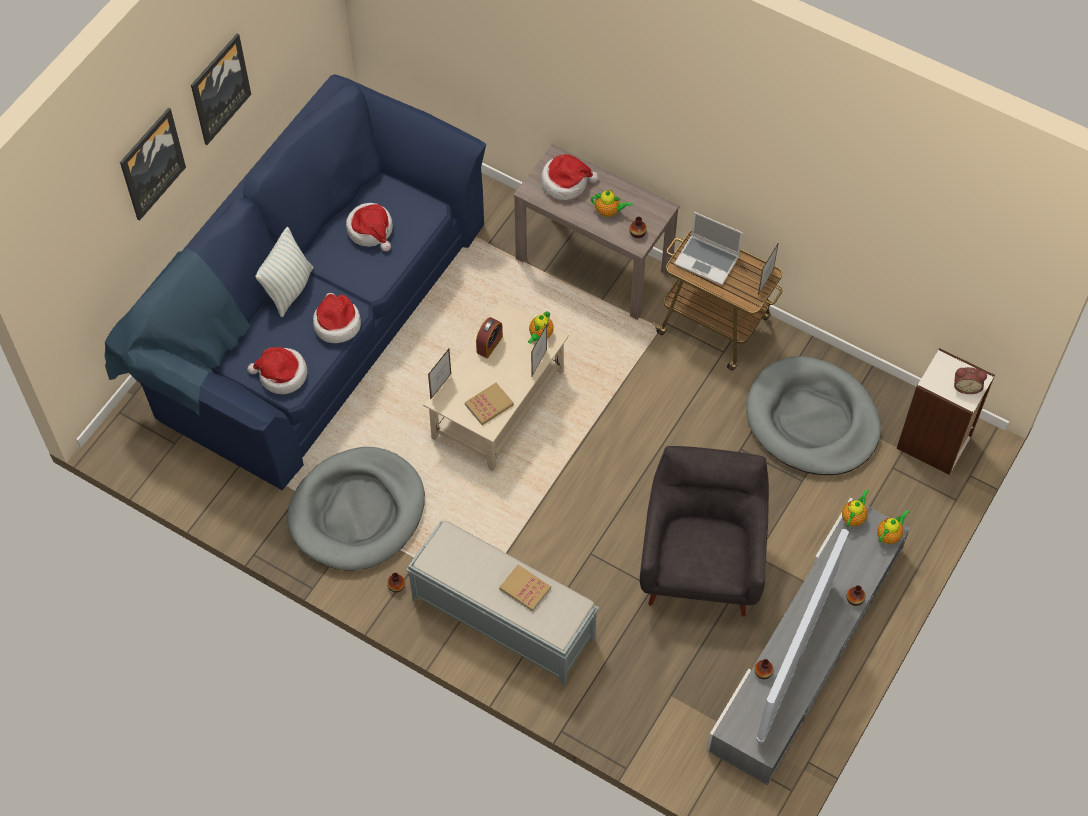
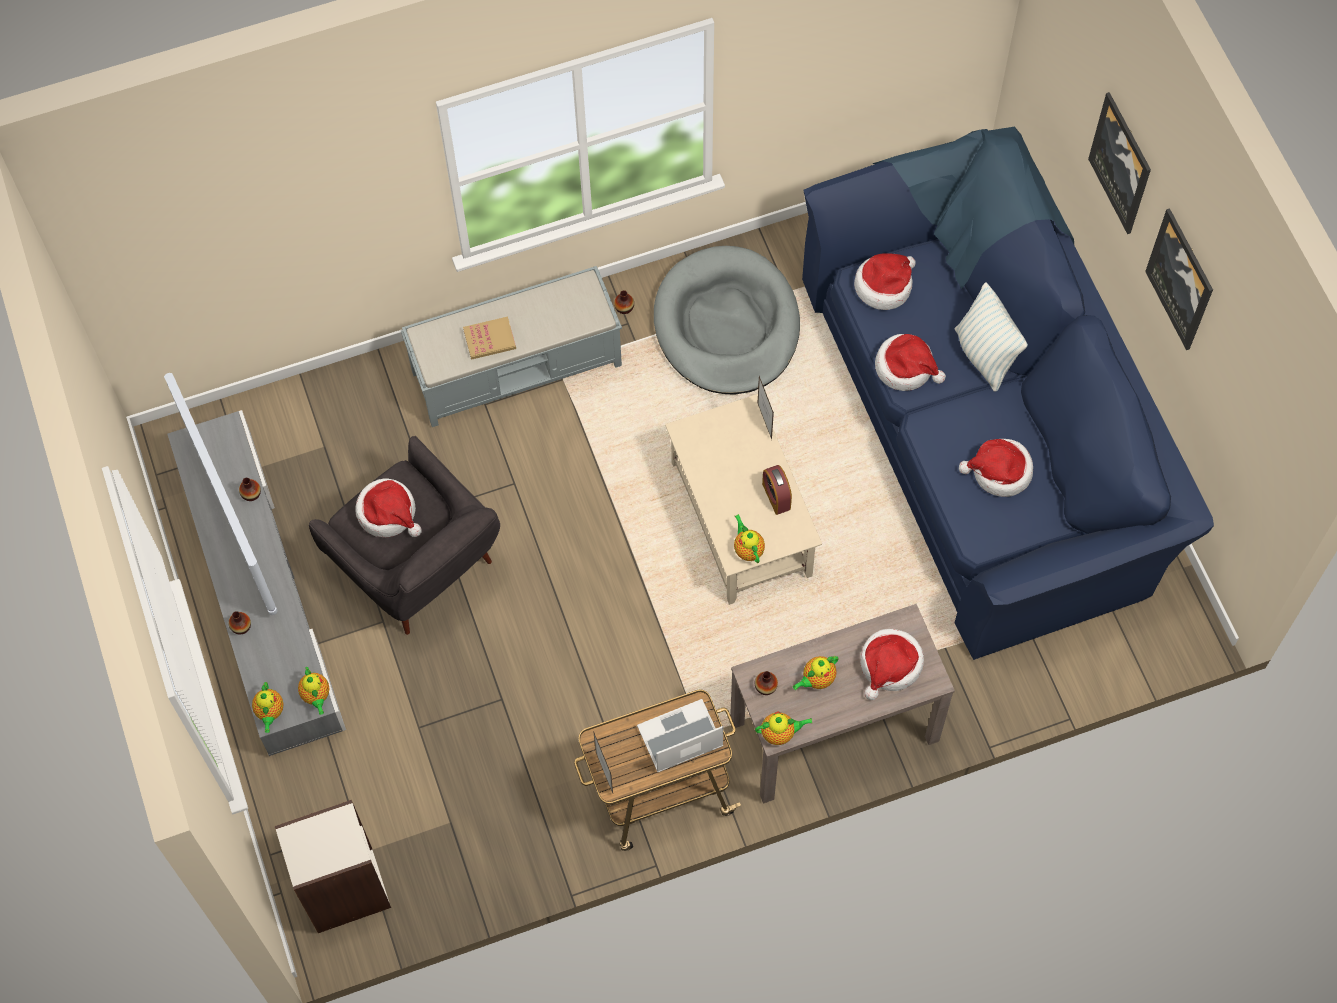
camera: 130 degrees right, 5 degrees up
book [465,383,514,425] -> none
picture frame [531,324,547,376] -> none
grey dog bed [746,356,881,475] -> none
alarm clock [954,367,987,394] -> none
none -> hat [355,478,422,537]
none -> teapot [755,712,812,745]

